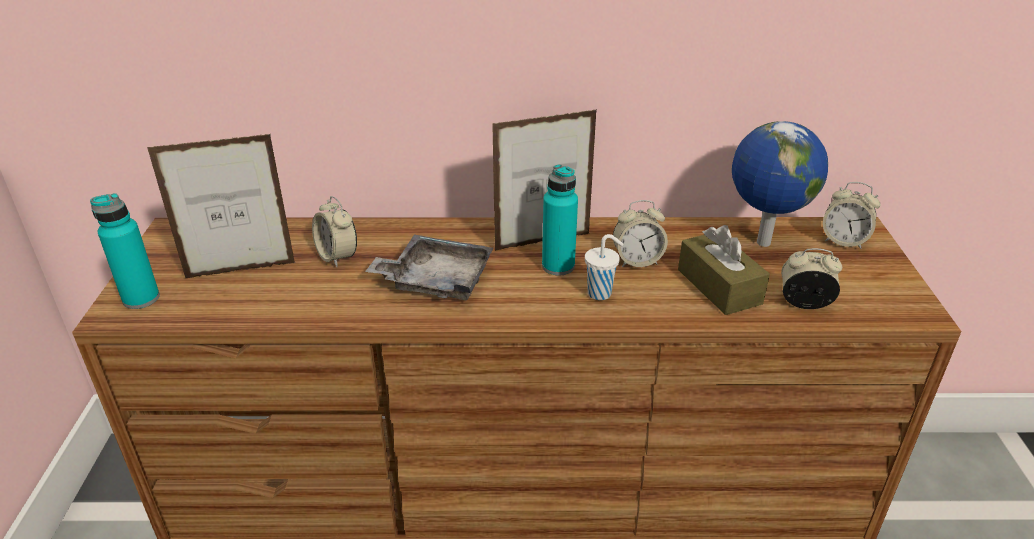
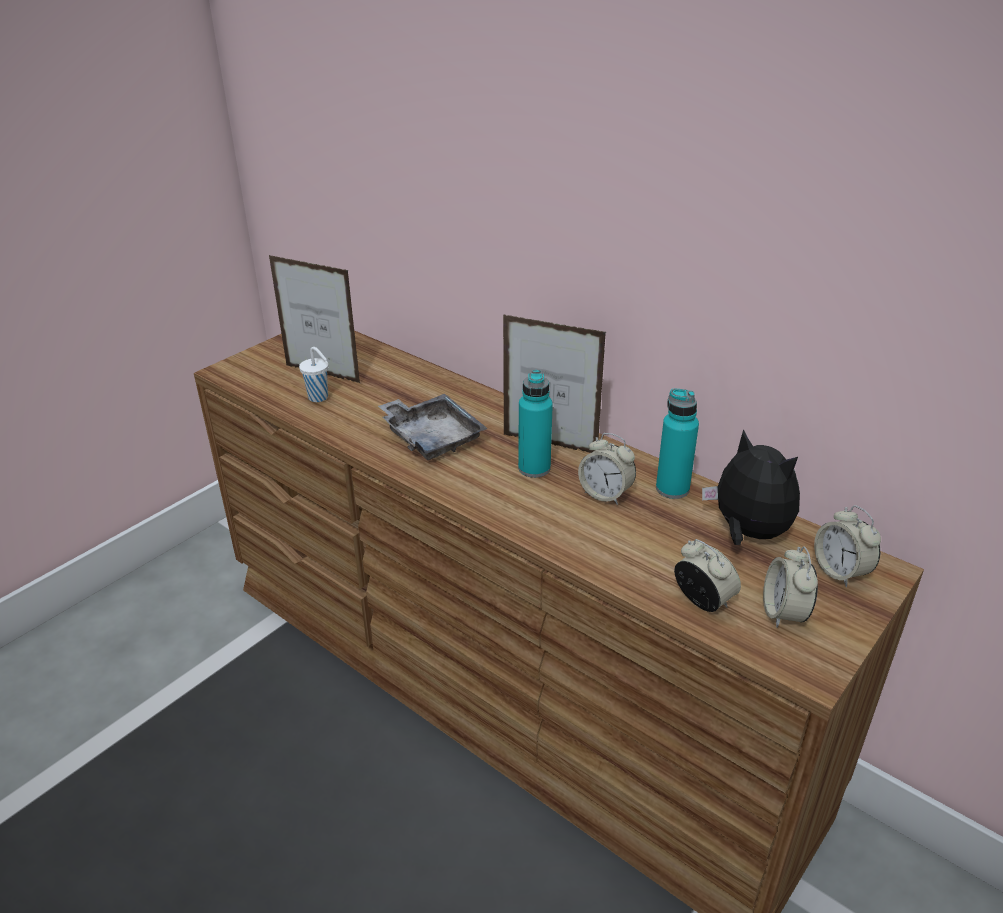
camera: 40 degrees right, 0 degrees up
turquoise bottle [90,193,160,309] -> turquoise bottle moved to [656,389,699,499]
alarm clock [312,196,357,267] -> alarm clock moved to [763,546,818,628]
white cup [585,234,624,300] -> white cup moved to [299,347,329,402]
brown tissue box [678,225,770,315] -> none
globe [732,121,828,247] -> plush toy [702,429,800,545]

